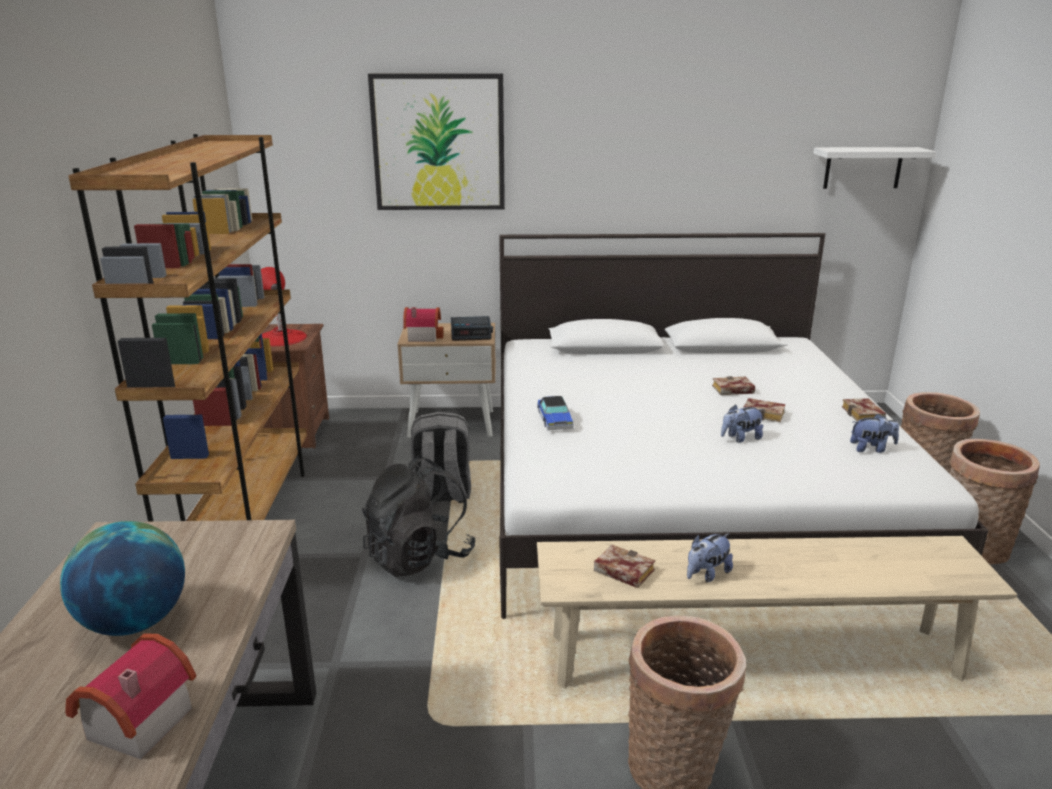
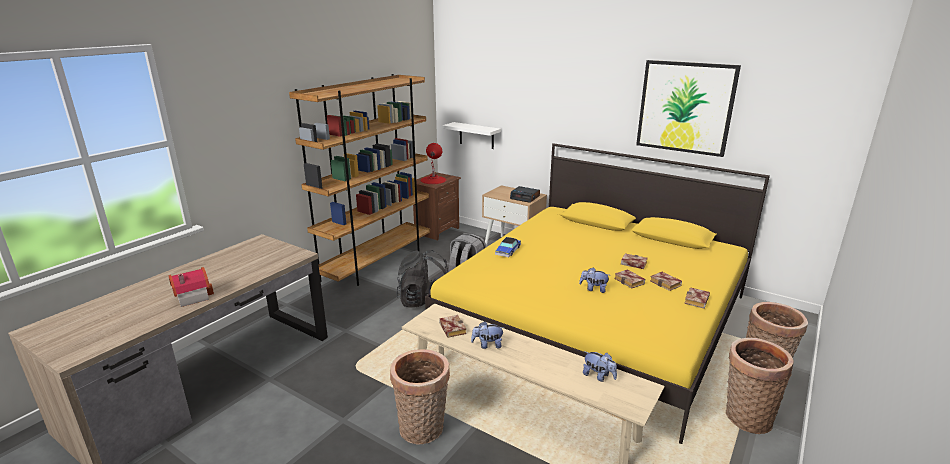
camera: 35 degrees right, 0 degrees up
globe [60,521,185,636] -> none
picture [368,73,505,210] -> picture moved to [636,60,741,157]
toy house [403,307,444,342] -> none
white bed [499,233,988,619] -> yellow bed [425,143,770,444]
white shelf [813,147,936,189] -> white shelf moved to [442,122,501,149]
plush toy [850,413,899,453] -> plush toy moved to [583,351,617,382]
none -> book [650,272,682,291]

